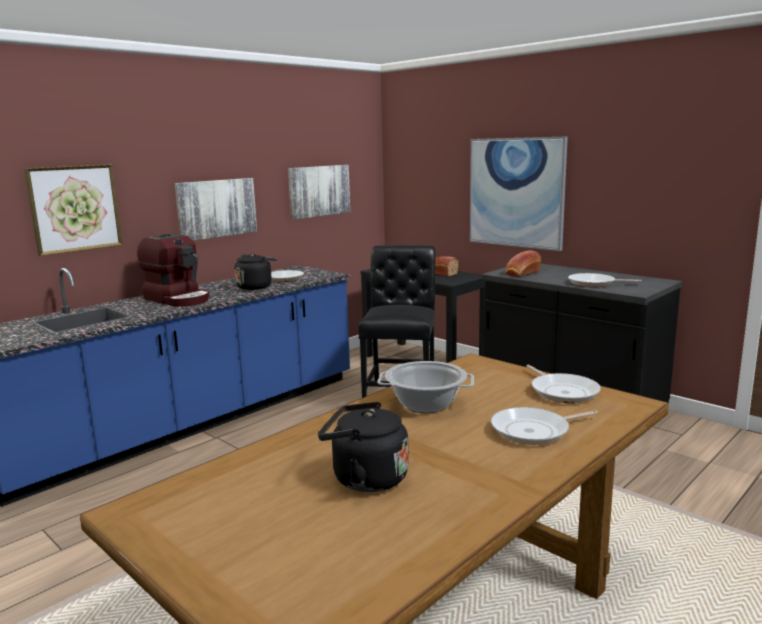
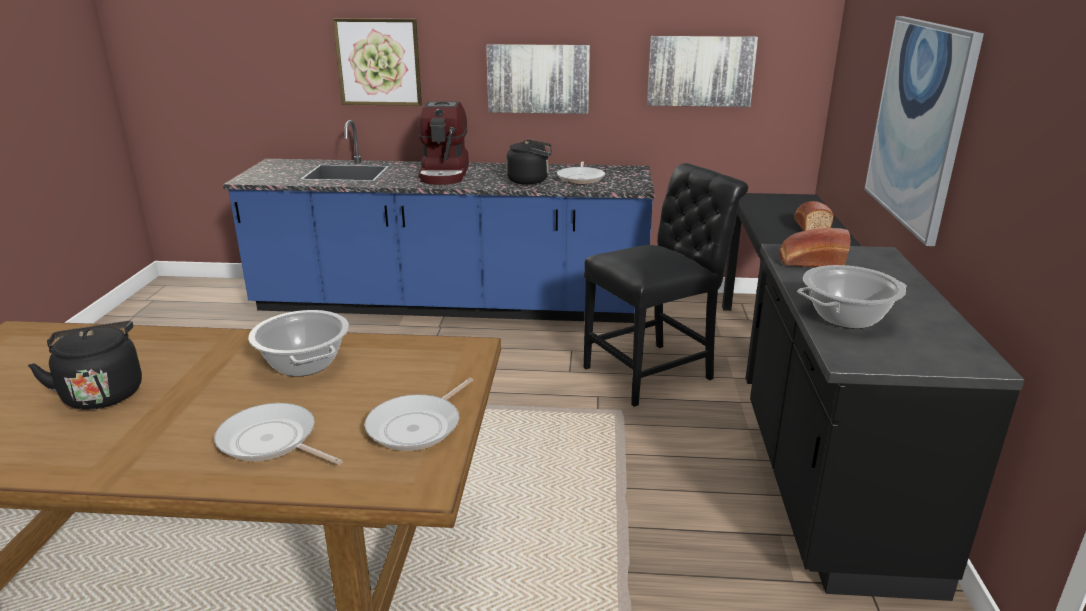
camera: 50 degrees right, 10 degrees up
frying pan [568,273,642,287] -> cooking pot [797,265,907,329]

